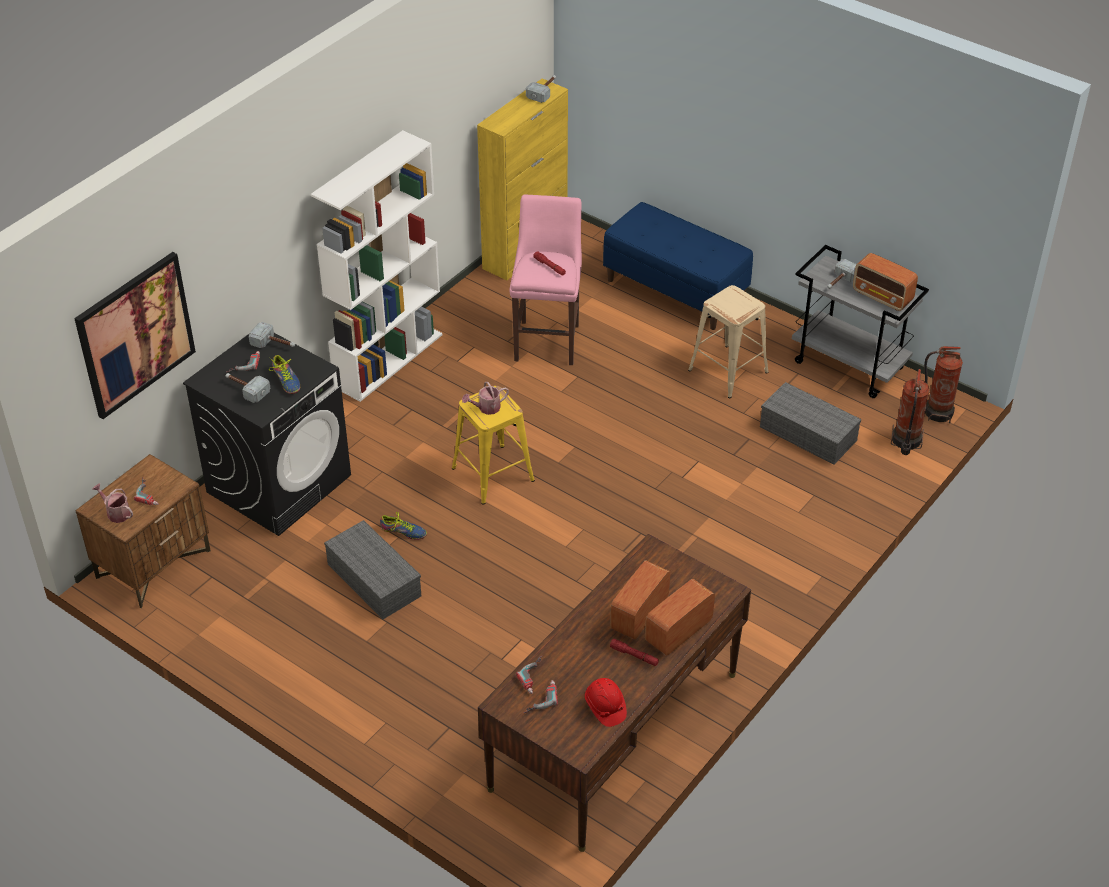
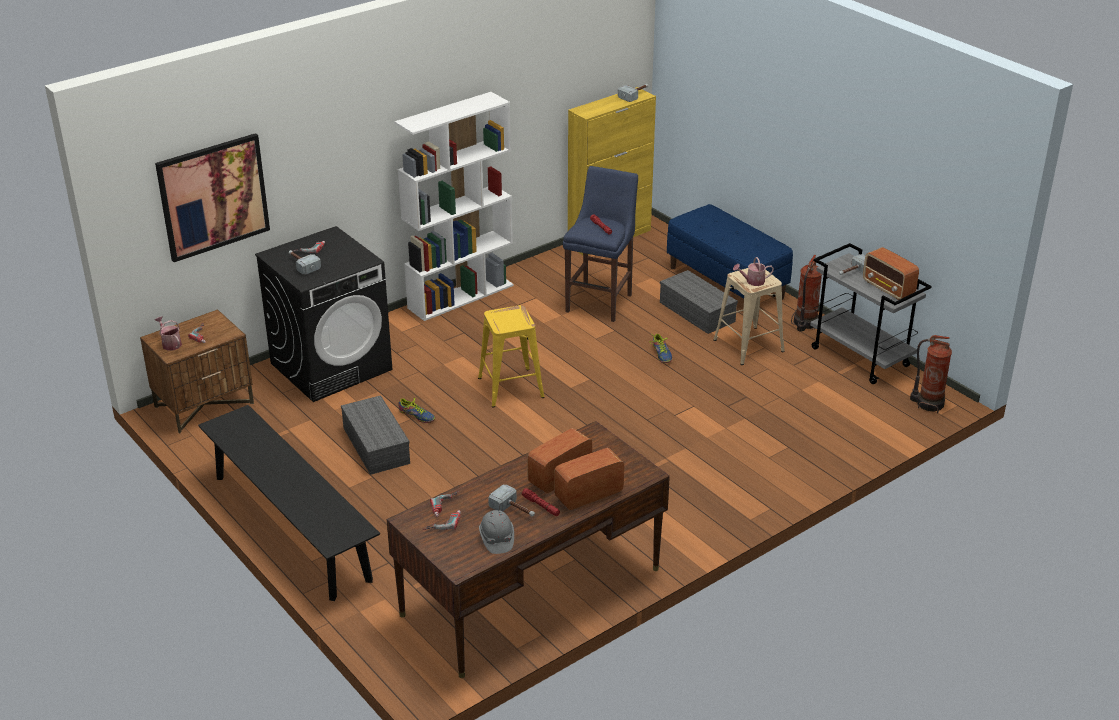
camera: 15 degrees right, 10 degrees down
hammer [249,322,295,348] -> hammer moved to [488,485,535,517]
shoe [269,355,300,394] -> shoe moved to [650,334,672,363]
watering can [462,382,509,415] -> watering can moved to [733,257,774,286]
pink stool [510,195,582,365] -> blue stool [563,166,638,322]
red hard hat [585,678,627,727] -> grey hard hat [479,510,514,554]
grey storage box [760,382,861,464] -> grey storage box moved to [660,270,738,334]
fire extinguisher [891,369,930,455] -> fire extinguisher moved to [791,255,822,332]
none -> black bench [198,405,380,601]

